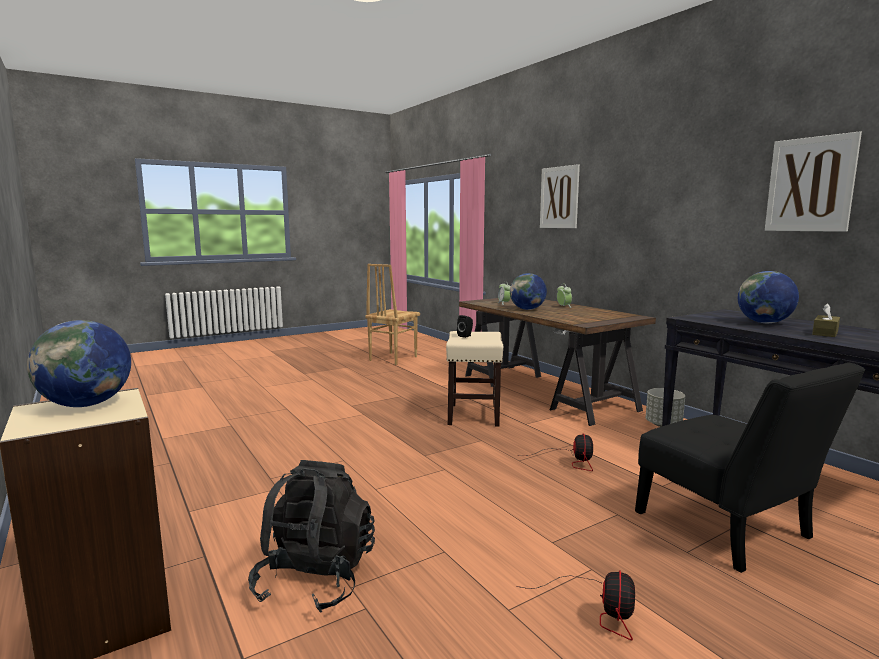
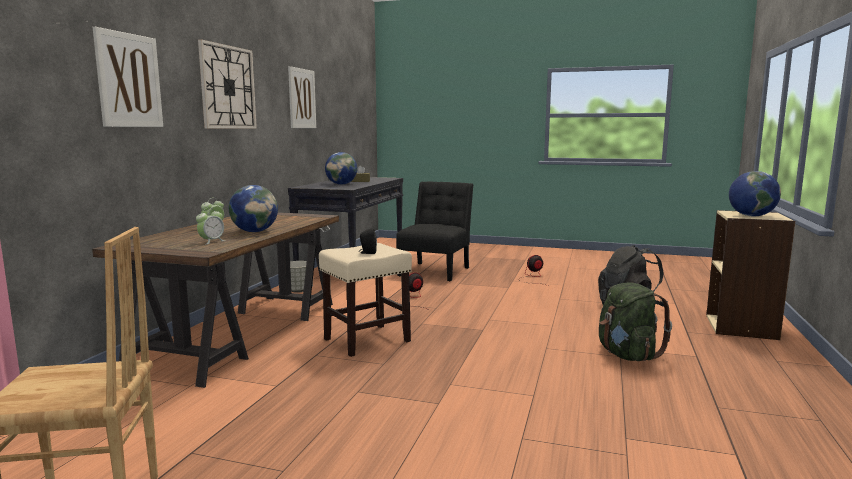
camera: 130 degrees left, 0 degrees up
none -> wall clock [198,39,257,129]
none -> green backpack [599,282,672,361]

